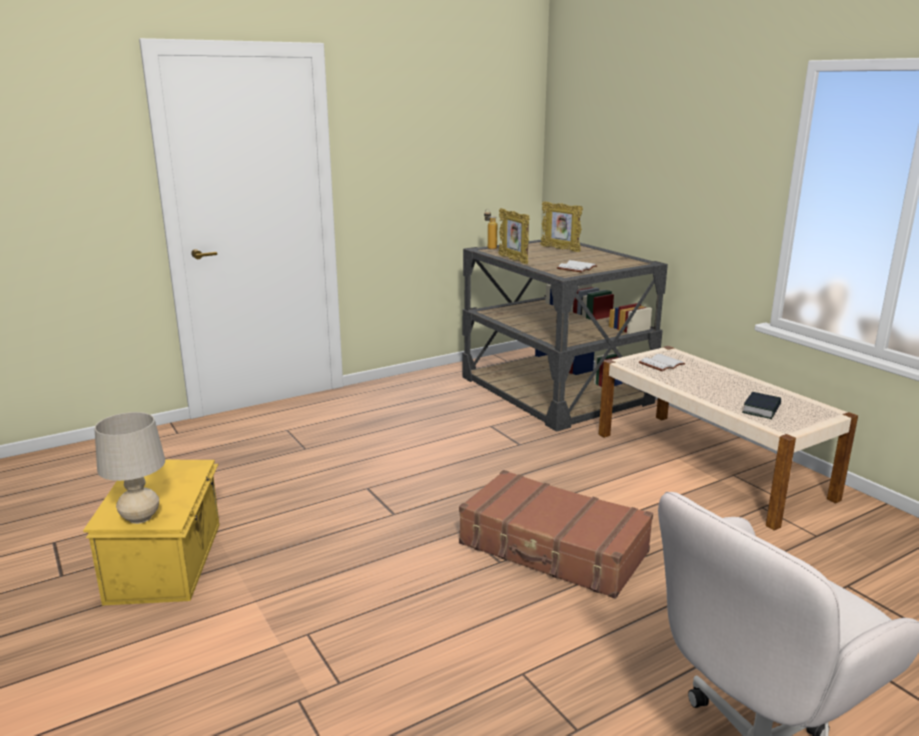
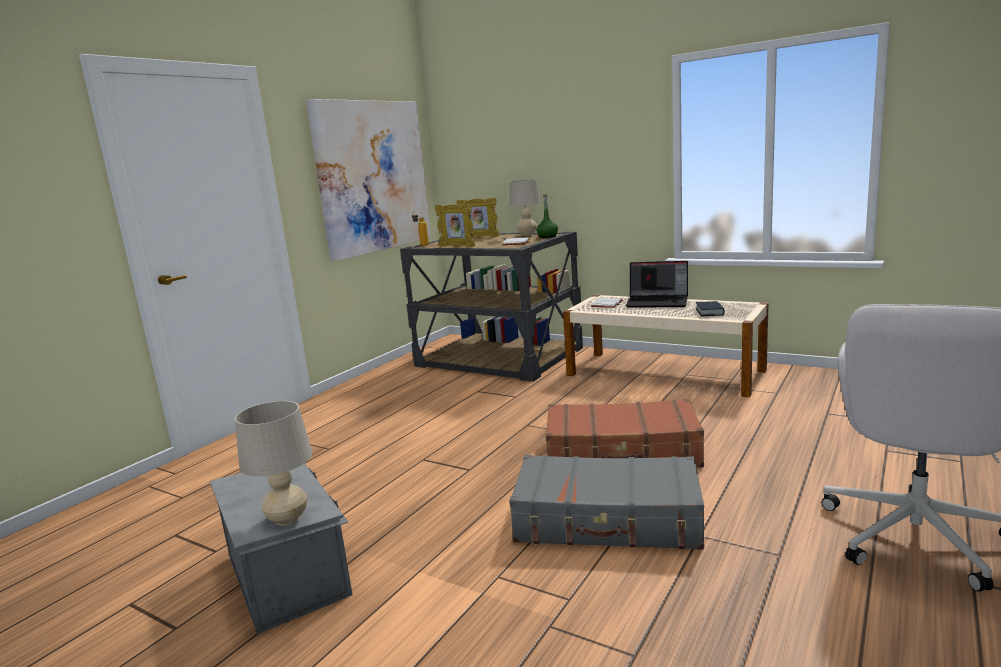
camera: 25 degrees left, 5 degrees down
yellow storage box [83,460,220,606] -> grey storage box [210,463,352,635]
none -> picture [306,99,431,261]
none -> beige table lamp [509,179,541,236]
none -> grey suitcase [509,455,704,550]
none -> green bottle [536,194,558,238]
none -> laptop [625,261,688,308]

